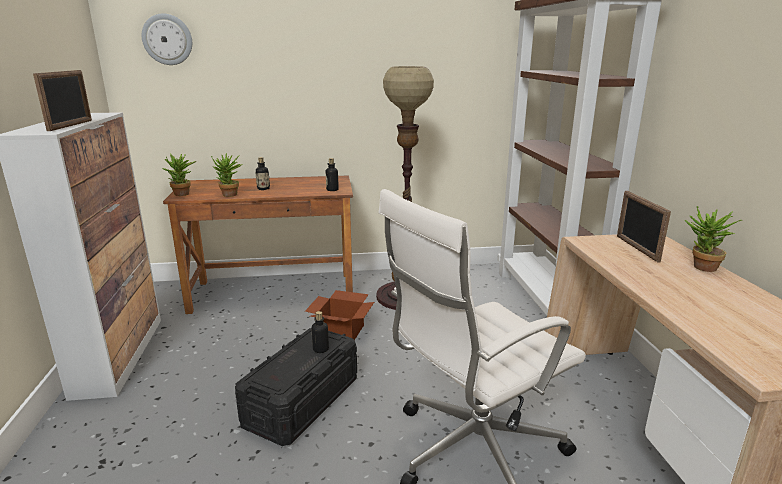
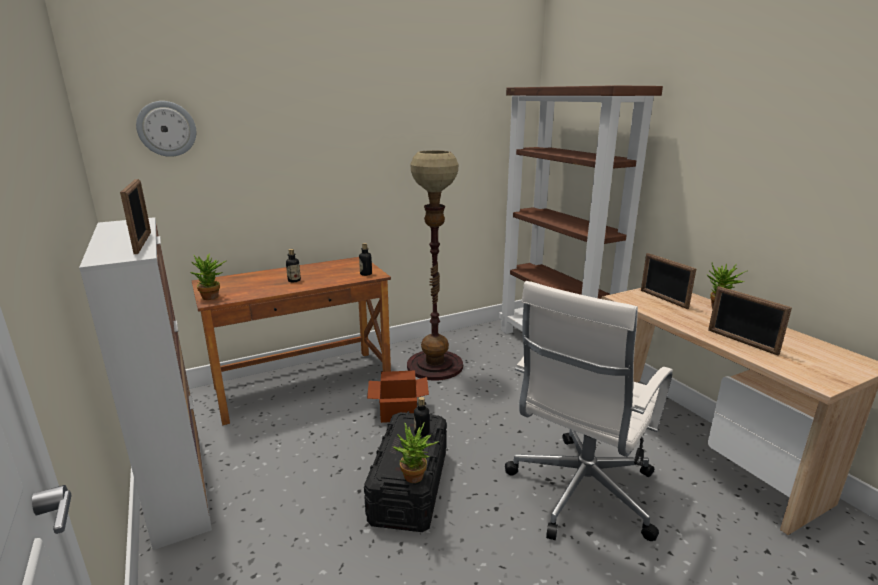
camera: 20 degrees left, 0 degrees up
potted plant [211,153,242,197] -> potted plant moved to [393,422,438,483]
none -> picture frame [708,286,792,356]

